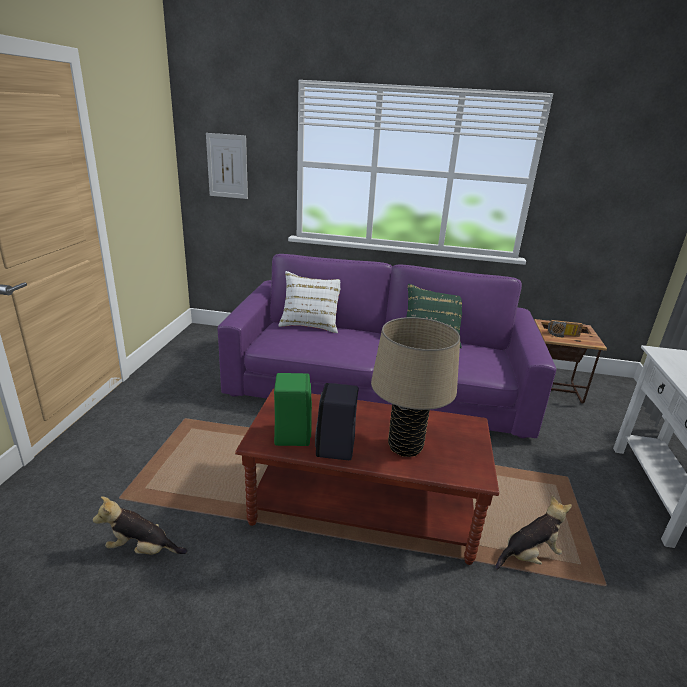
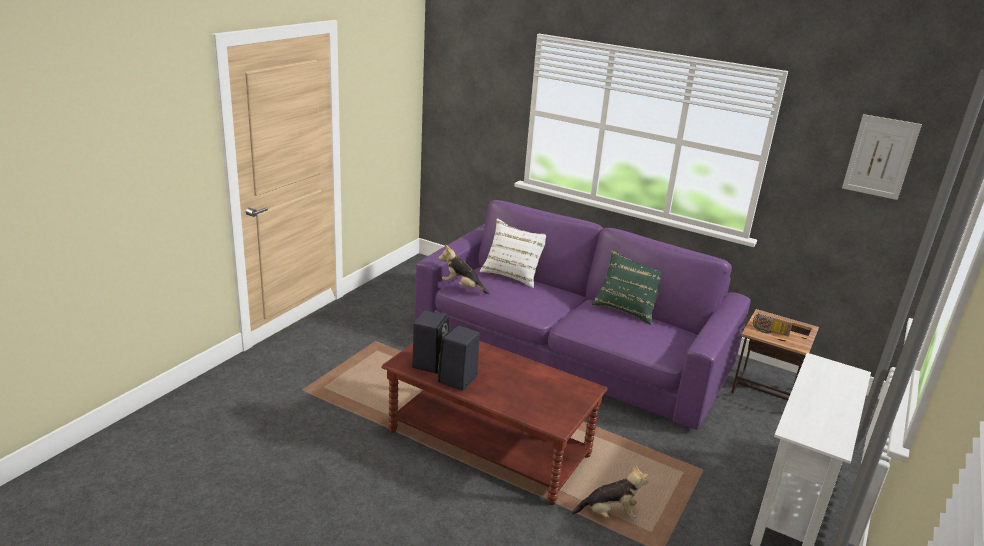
camera: 20 degrees right, 0 degrees up
plush toy [93,497,187,555] -> plush toy moved to [438,245,490,294]
picture [206,133,248,199] -> picture moved to [842,114,922,200]
green speaker [274,373,312,446] -> black speaker [412,311,449,374]
beige table lamp [371,317,460,457] -> none

